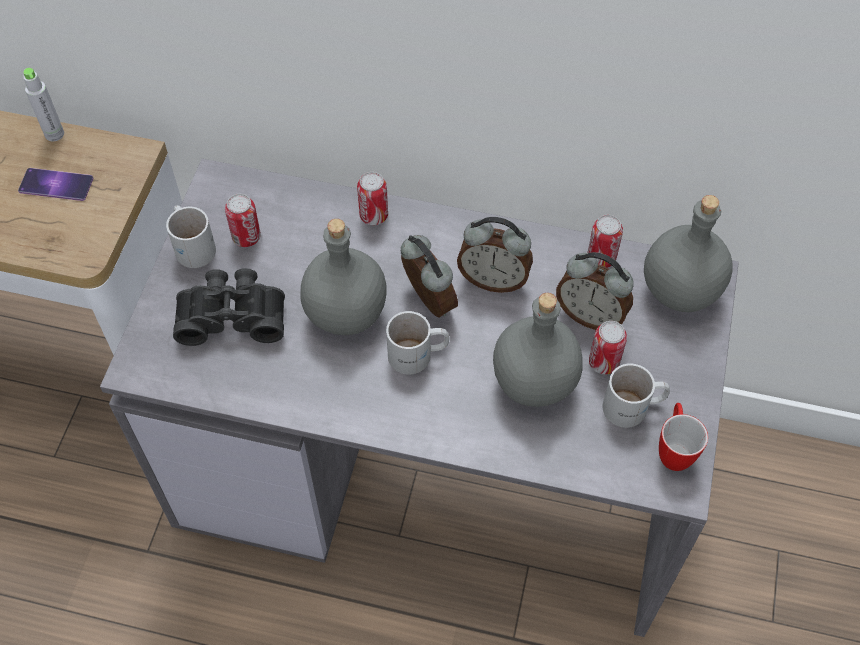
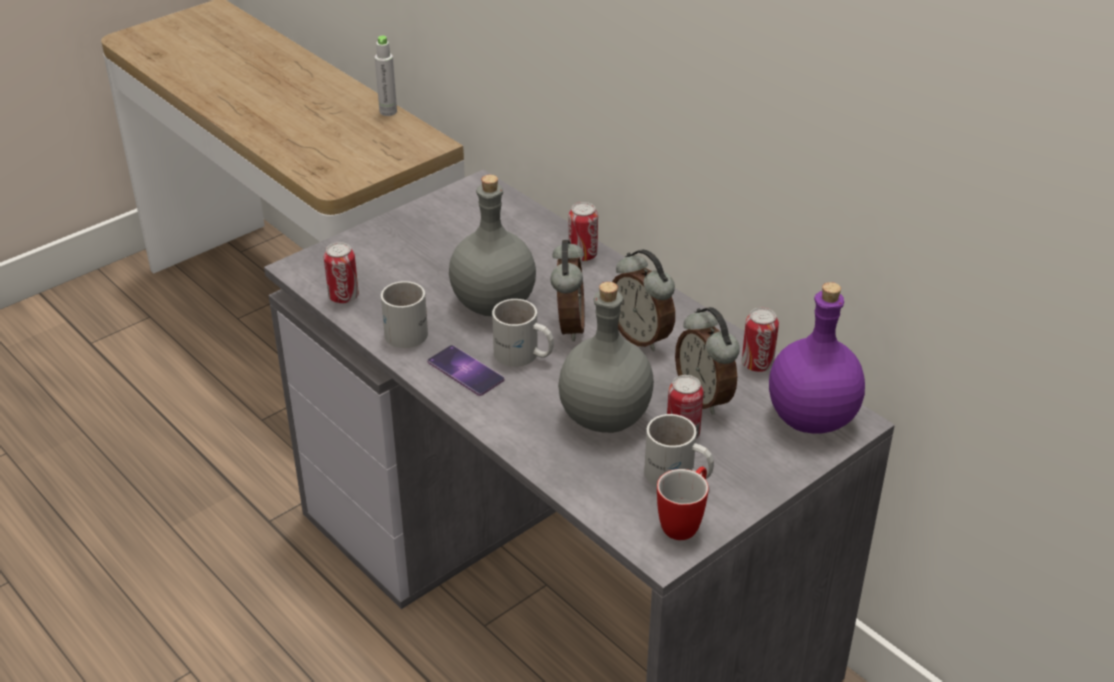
camera: 35 degrees right, 20 degrees down
phone [18,168,94,201] -> phone moved to [427,345,504,396]
white mug [166,205,216,268] -> white mug moved to [381,281,428,348]
black binoculars [173,268,285,346] -> none
can [225,194,261,247] -> can moved to [324,242,359,303]
grey bottle [644,195,733,312] -> purple bottle [769,282,865,433]

